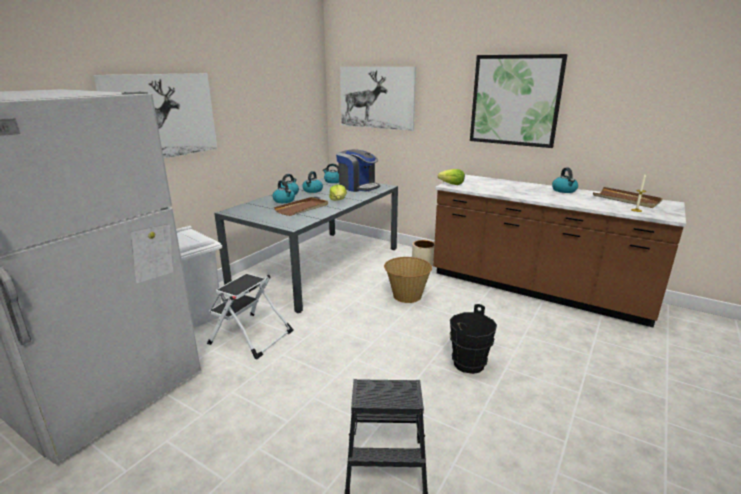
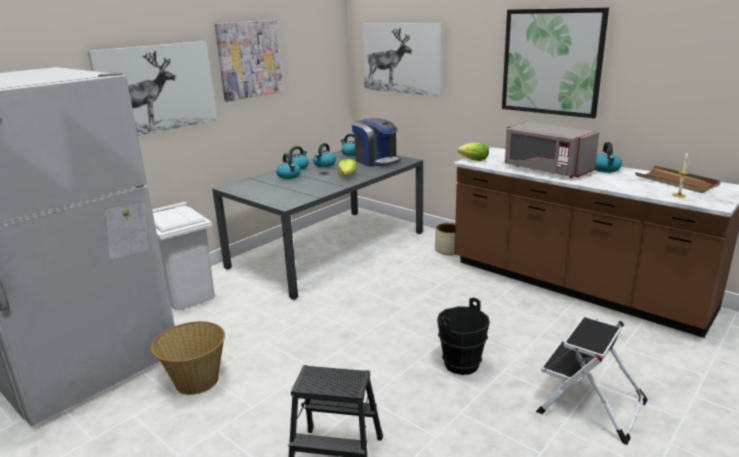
camera: 10 degrees right, 0 degrees up
step ladder [207,274,294,359] -> step ladder moved to [536,317,648,445]
brown tray [274,197,328,216] -> none
basket [384,257,432,303] -> basket moved to [151,321,225,395]
none -> picture [215,20,283,102]
none -> grey microwave [505,121,600,178]

